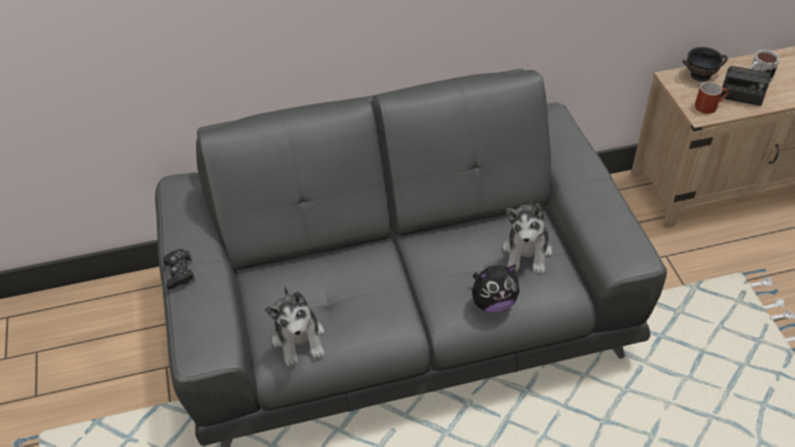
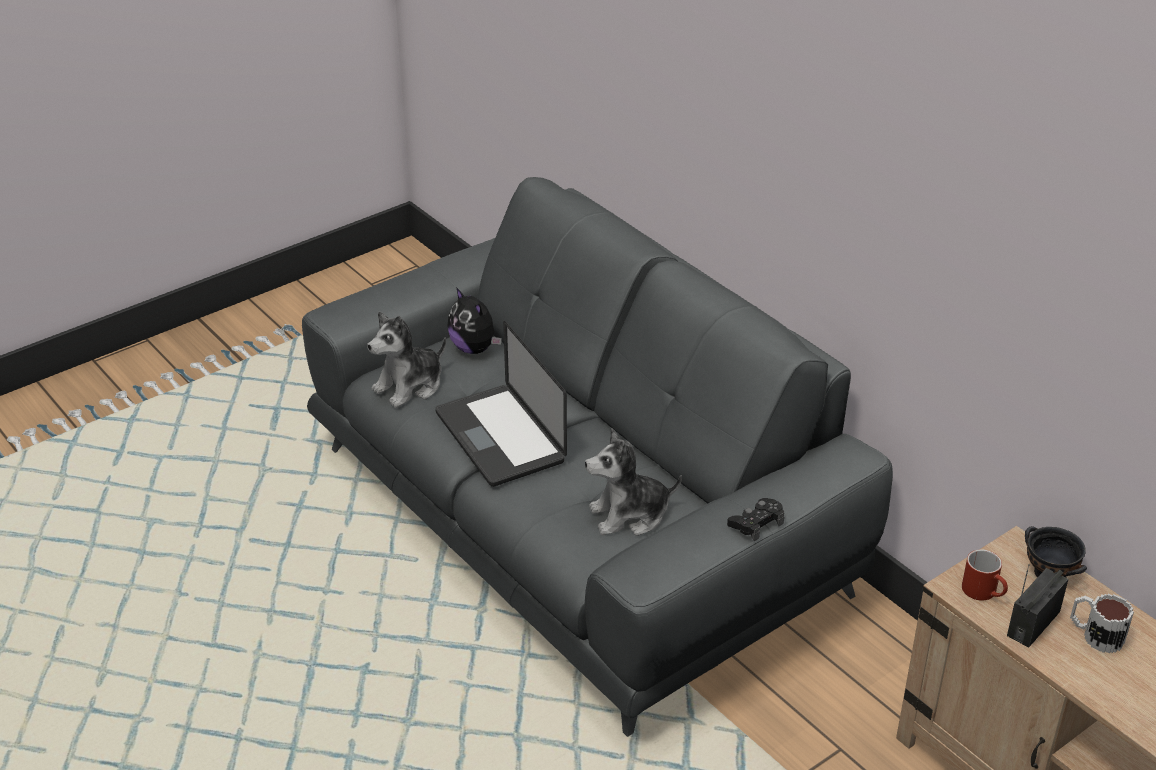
camera: 65 degrees right, 10 degrees down
black game controller [163,249,195,290] -> black game controller moved to [727,498,784,541]
plush toy [472,264,519,313] -> plush toy moved to [447,287,502,354]
radio [720,55,777,106] -> radio turned 45 degrees clockwise [1007,564,1068,648]
none -> laptop [435,321,567,487]

